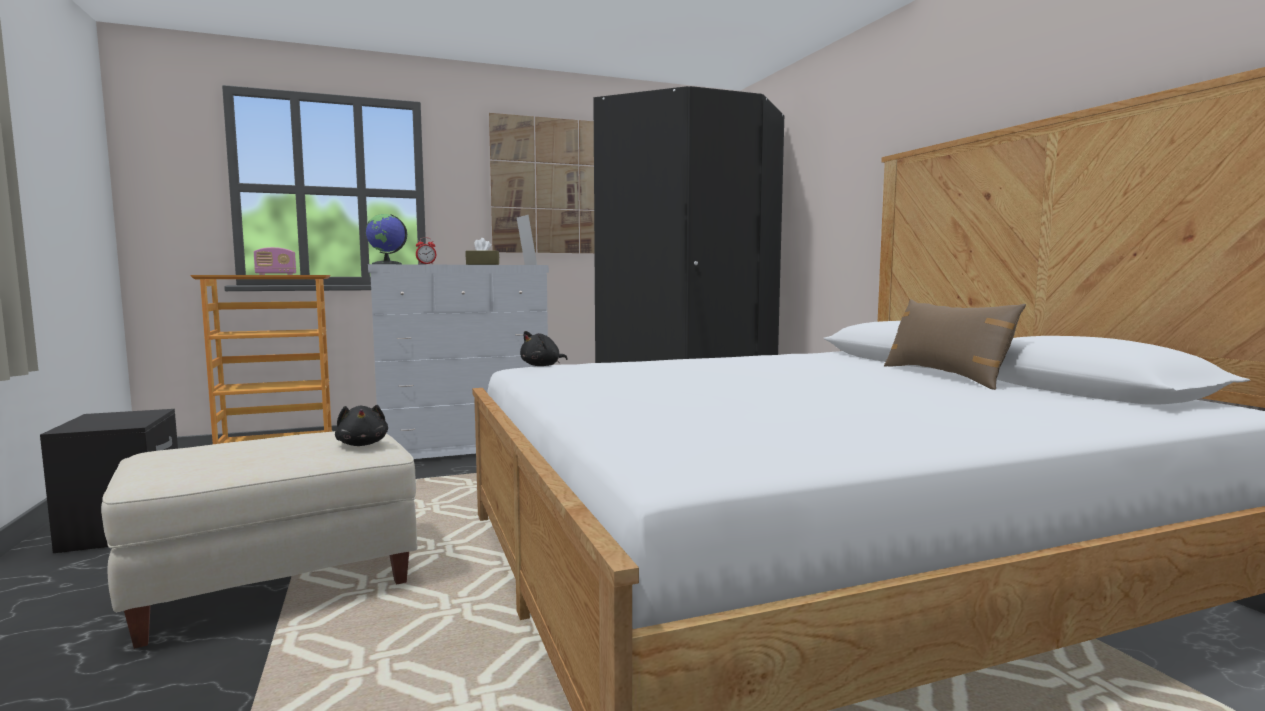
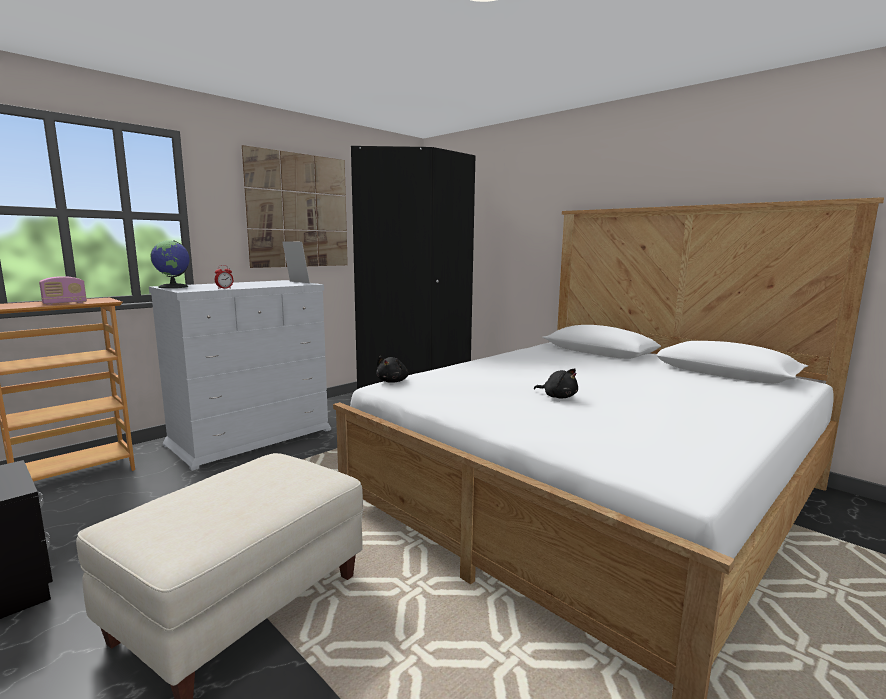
camera: 25 degrees left, 5 degrees up
black plush toy [335,405,388,446] -> black plush toy moved to [534,369,578,398]
brown tissue box [466,238,499,265] -> none
brown pillow [884,299,1026,390] -> none

